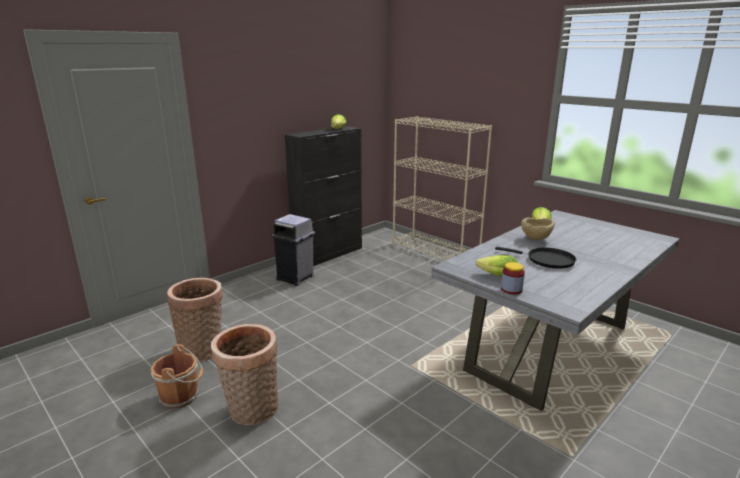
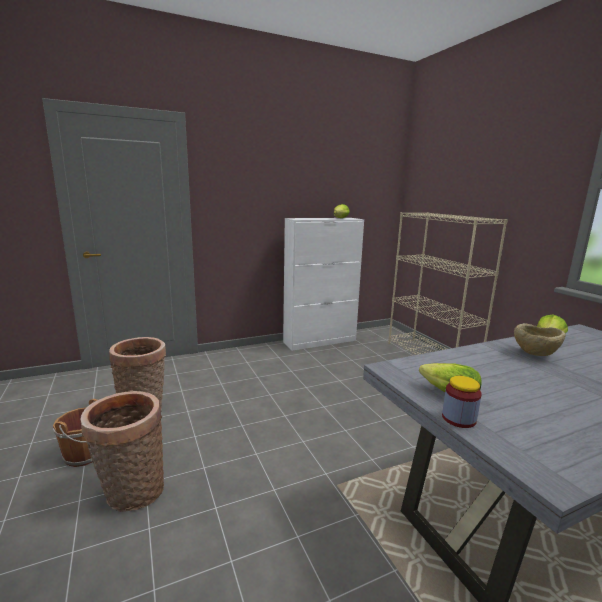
camera: 20 degrees right, 5 degrees down
grey trash can [272,214,315,286] -> none
black cabinet [285,126,362,266] -> white cabinet [283,218,364,351]
black frying pan [495,247,576,269] -> none

